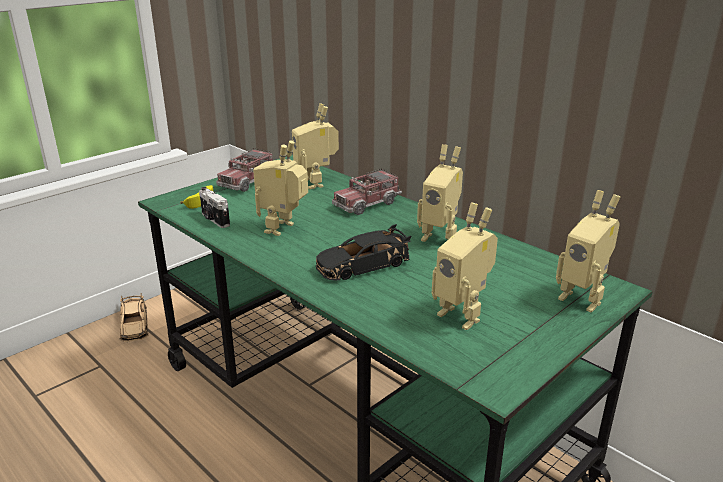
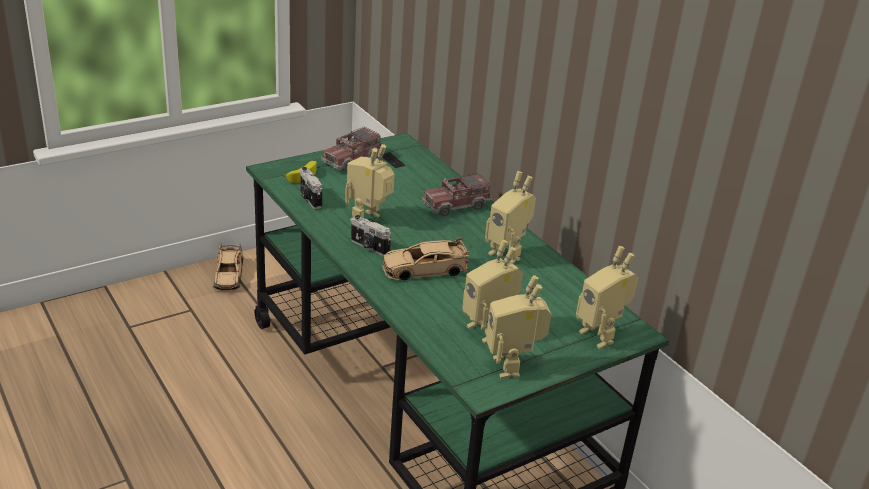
camera: 10 degrees right, 5 degrees up
toy robot [292,103,339,189] -> toy robot moved to [486,275,551,379]
black toy car [316,224,411,281] -> beige toy car [382,237,471,280]
none -> camera [351,215,391,256]

